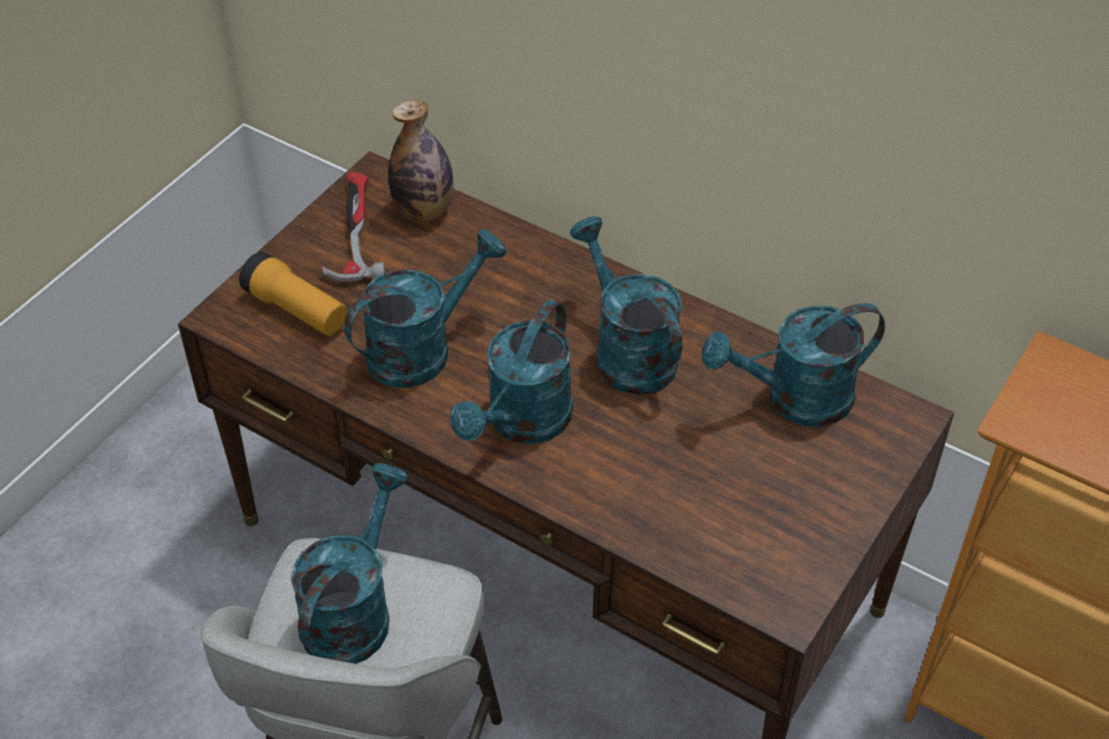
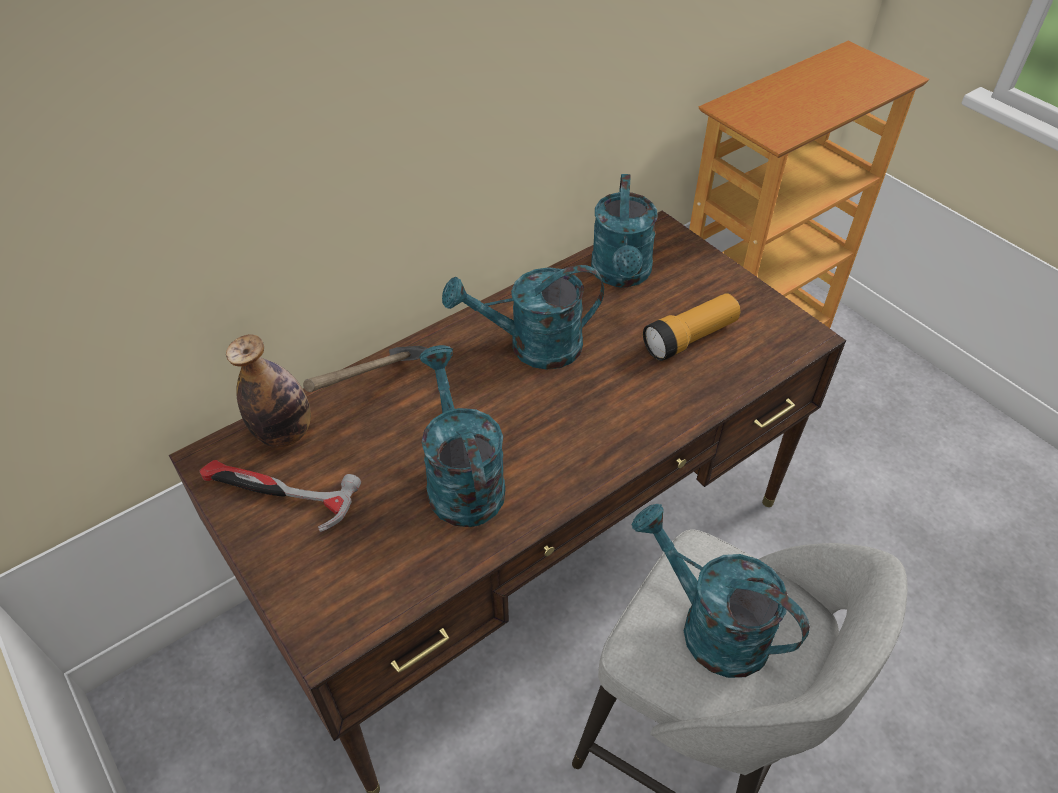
camera: 70 degrees left, 0 degrees up
flashlight [239,251,347,336] -> flashlight moved to [643,293,741,361]
turquoise watering can [450,300,573,444] -> none
none -> hammer [303,346,428,392]

